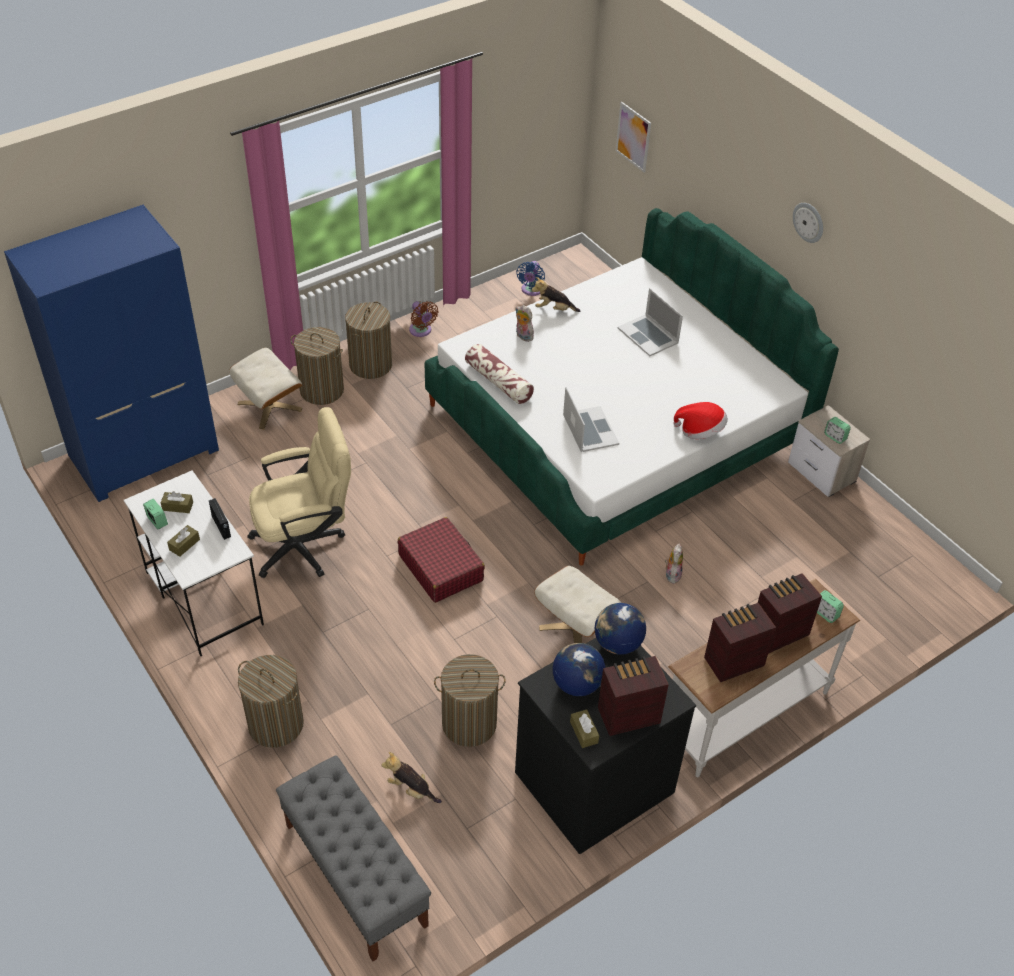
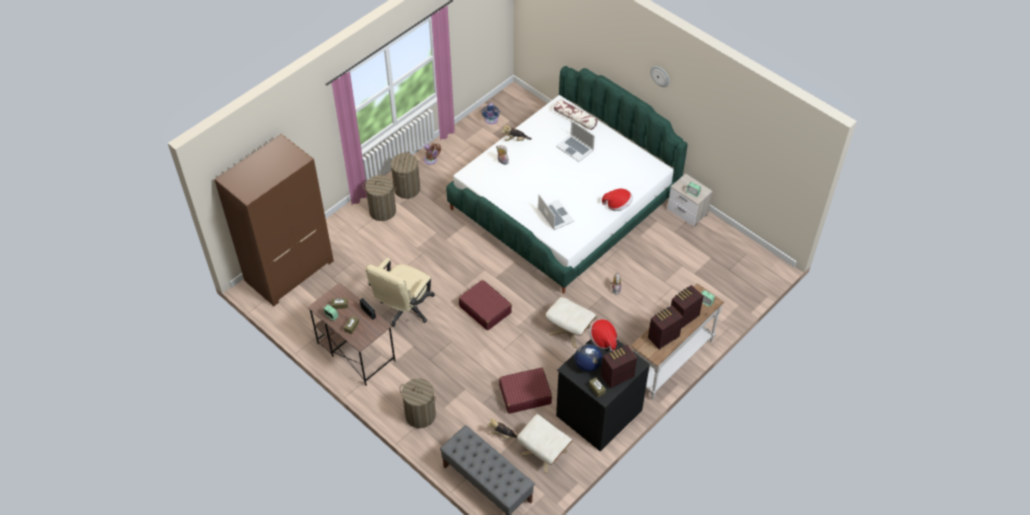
camera: 10 degrees left, 5 degrees up
blue wardrobe [4,205,219,502] -> brown wardrobe [214,134,334,306]
white desk [124,471,264,656] -> brown desk [308,282,396,386]
beige ottoman [229,348,302,429] -> beige ottoman moved to [517,414,572,473]
beige office chair [247,407,351,578] -> beige office chair turned 150 degrees clockwise [366,258,435,327]
laundry basket [434,654,506,747] -> red suitcase [499,367,552,414]
pillow [465,344,534,404] -> pillow moved to [554,99,597,130]
globe [595,603,646,655] -> hat [589,319,617,351]
picture [616,102,651,172] -> none

